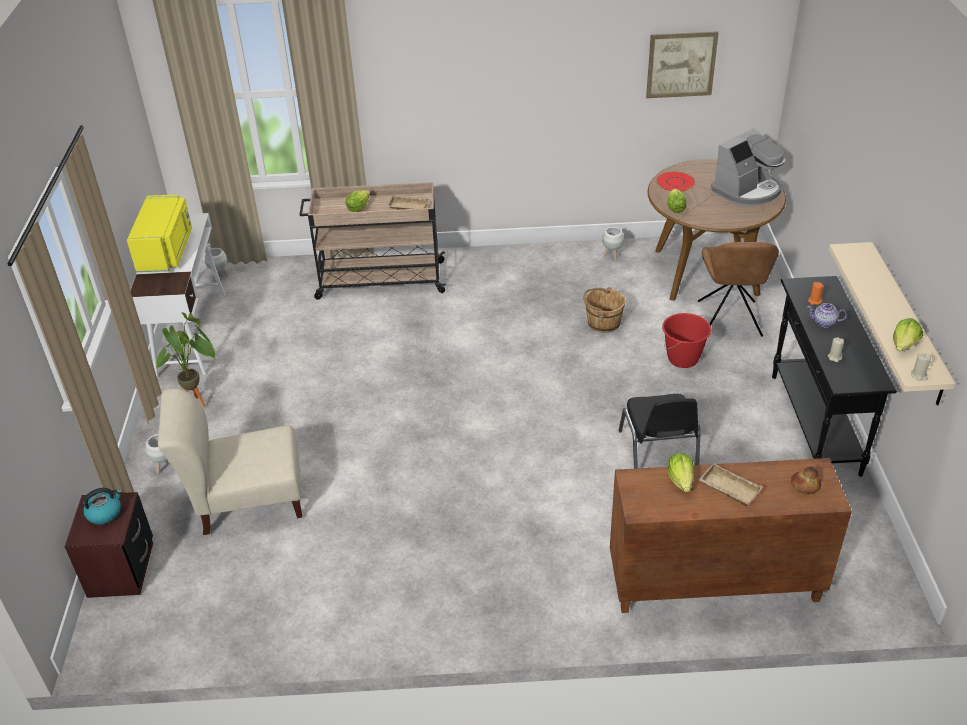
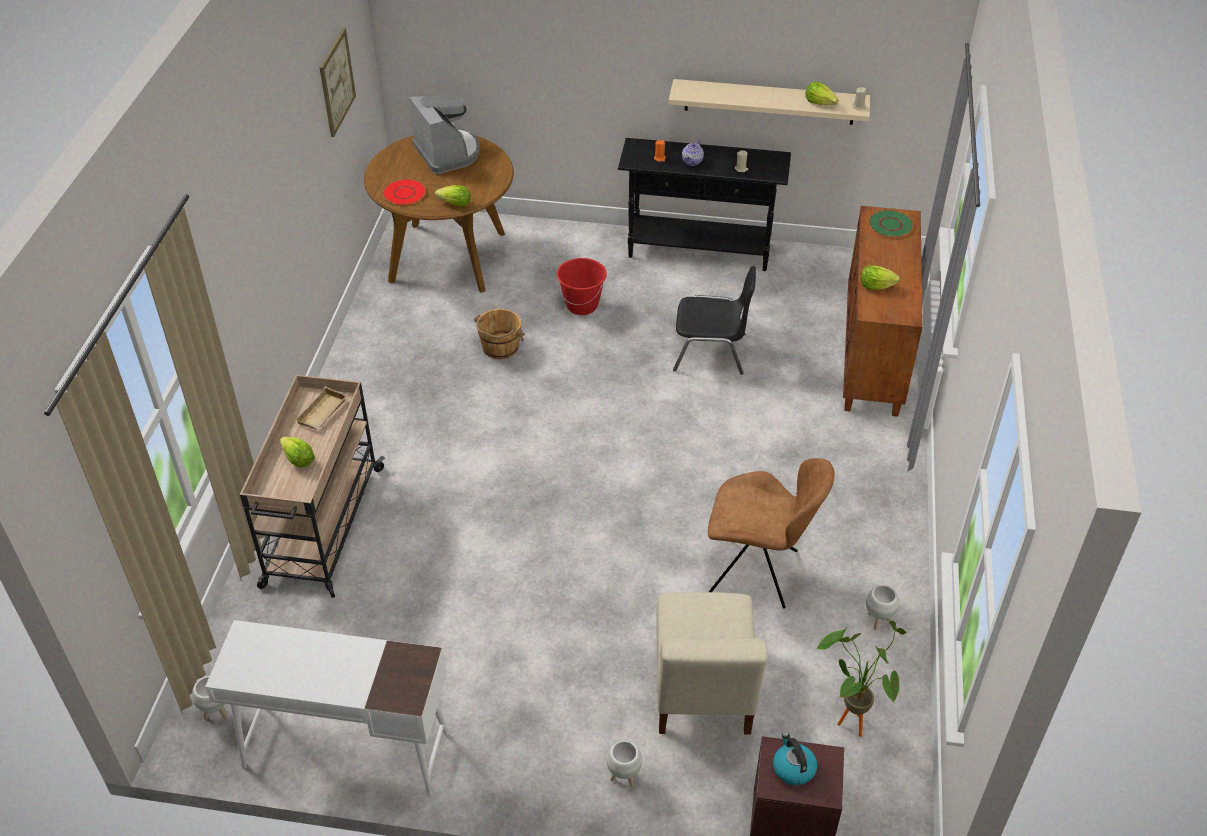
camera: 80 degrees left, 5 degrees up
yellow microwave [127,195,192,272] -> none
potted plant [155,312,215,407] -> potted plant moved to [816,620,907,737]
white planter [602,227,624,261] -> white planter moved to [866,585,899,631]
brown chair [698,242,779,337] -> brown chair moved to [708,458,835,609]
beige tray [698,463,763,506] -> none
bread [791,467,821,494] -> green plate [869,210,914,238]

